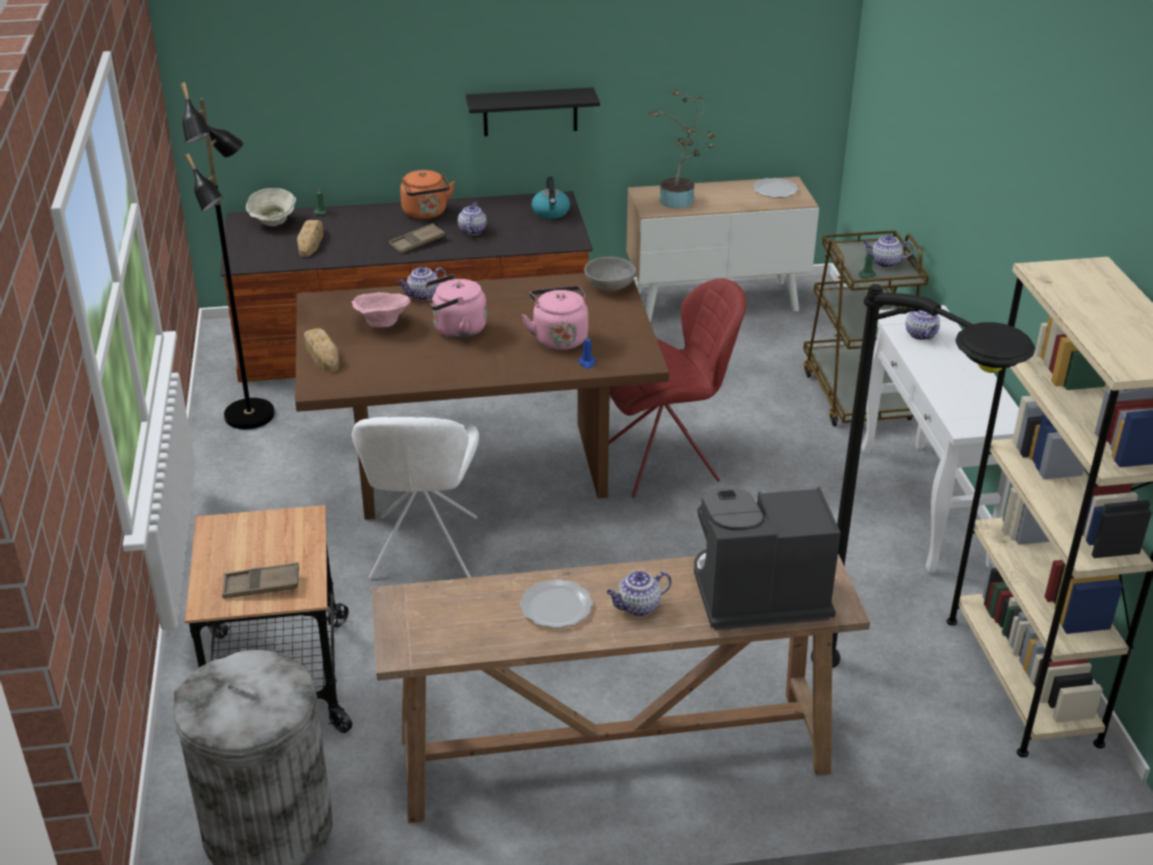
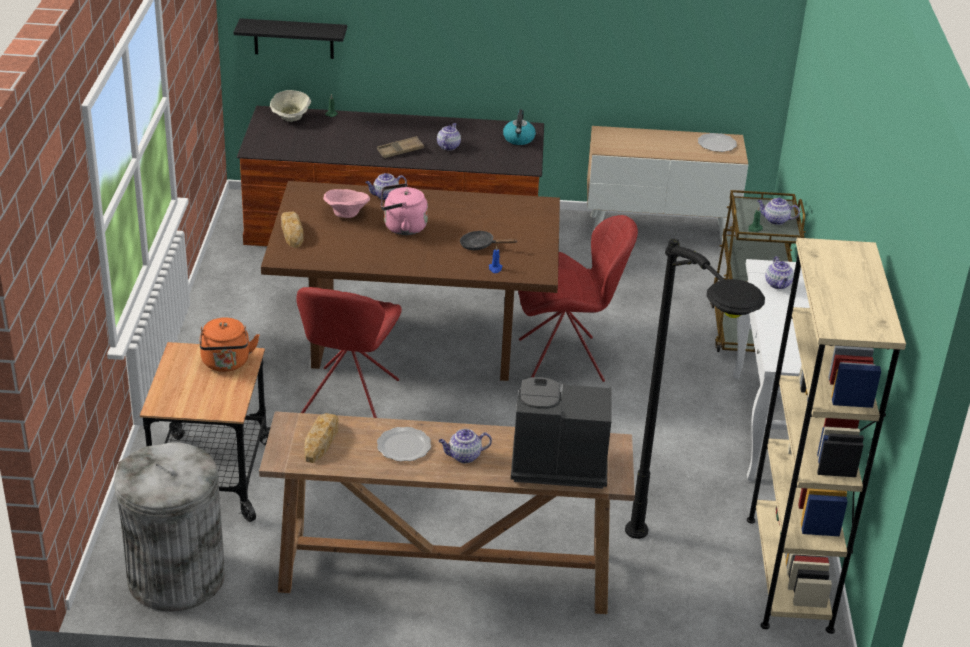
camera: 10 degrees right, 0 degrees up
black floor lamp [180,82,275,429] -> none
brown tray [222,562,299,598] -> none
bread [297,220,324,257] -> bread moved to [304,413,339,463]
white chair [352,417,479,579] -> red chair [296,287,402,418]
orange kettle [400,170,455,219] -> orange kettle moved to [200,317,260,372]
black shelf [466,88,600,136] -> black shelf moved to [234,18,347,59]
pink kettle [522,286,588,350] -> black frying pan [460,231,517,250]
grey bowl [584,257,636,291] -> none
potted plant [648,90,715,208] -> none

